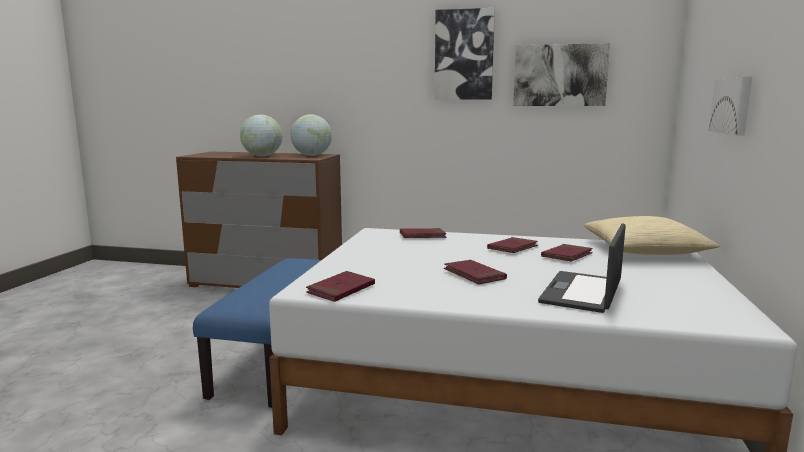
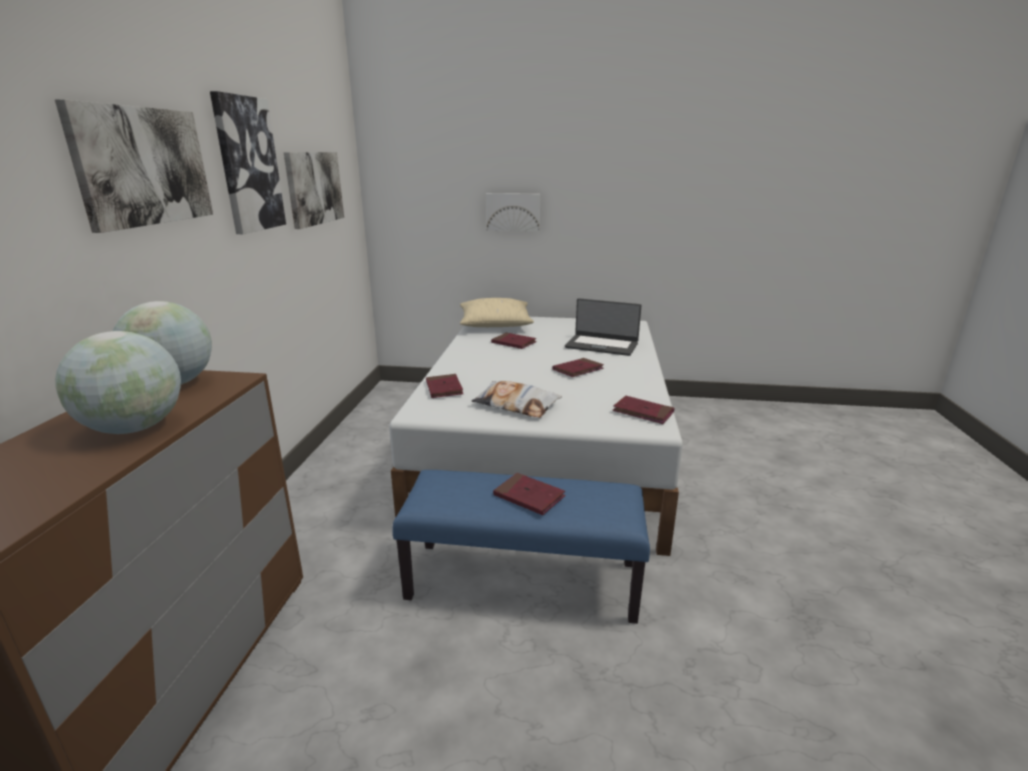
camera: 95 degrees left, 10 degrees up
red book [487,237,538,253] -> red book moved to [493,473,565,515]
none -> picture [55,99,213,233]
none -> pillow [472,381,562,418]

